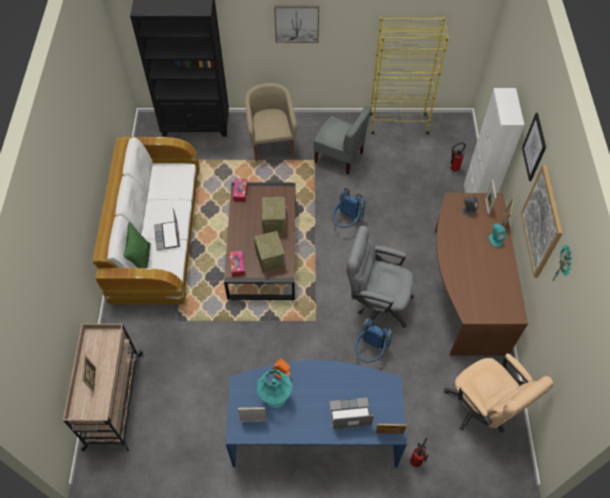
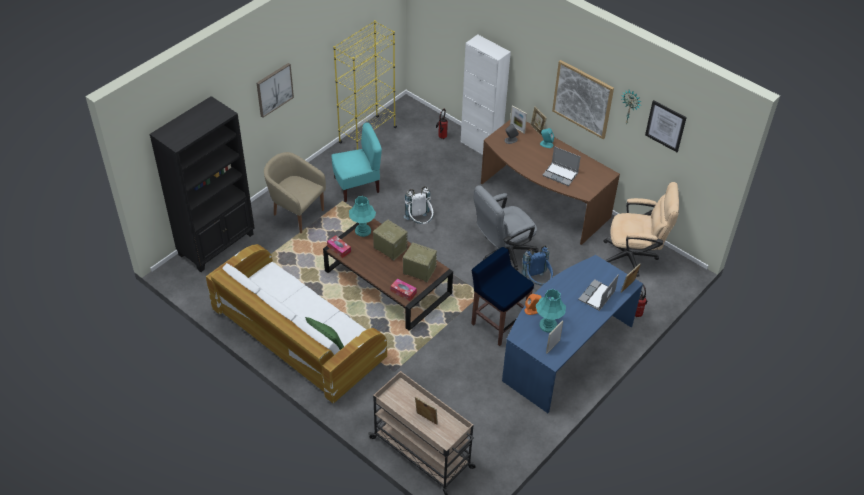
camera: 50 degrees left, 10 degrees down
laptop [154,208,180,250] -> laptop moved to [542,146,581,186]
grey chair [313,106,371,175] -> turquoise chair [332,122,382,202]
blue backpack [332,188,365,228] -> white backpack [404,186,434,224]
picture [522,113,546,181] -> picture moved to [645,100,687,152]
none -> turquoise table lamp [349,196,376,237]
none -> blue stool [471,247,534,346]

